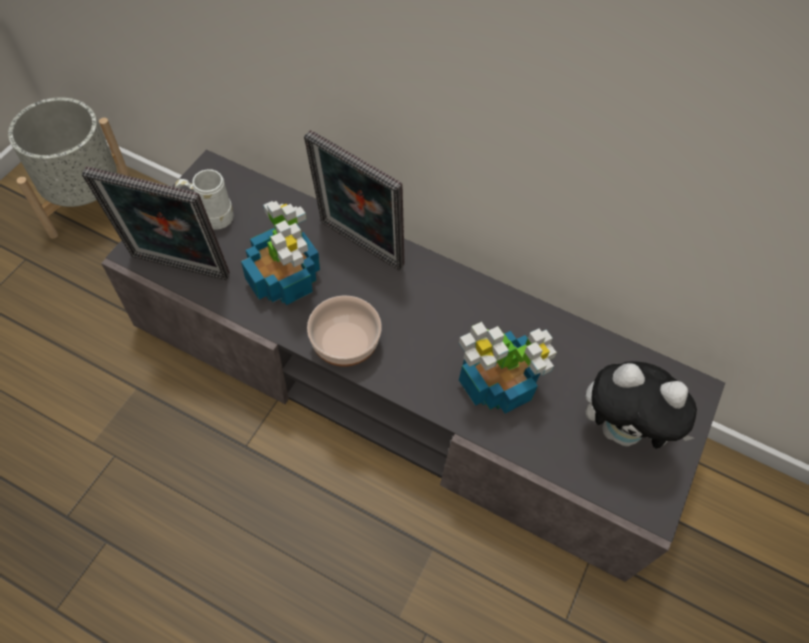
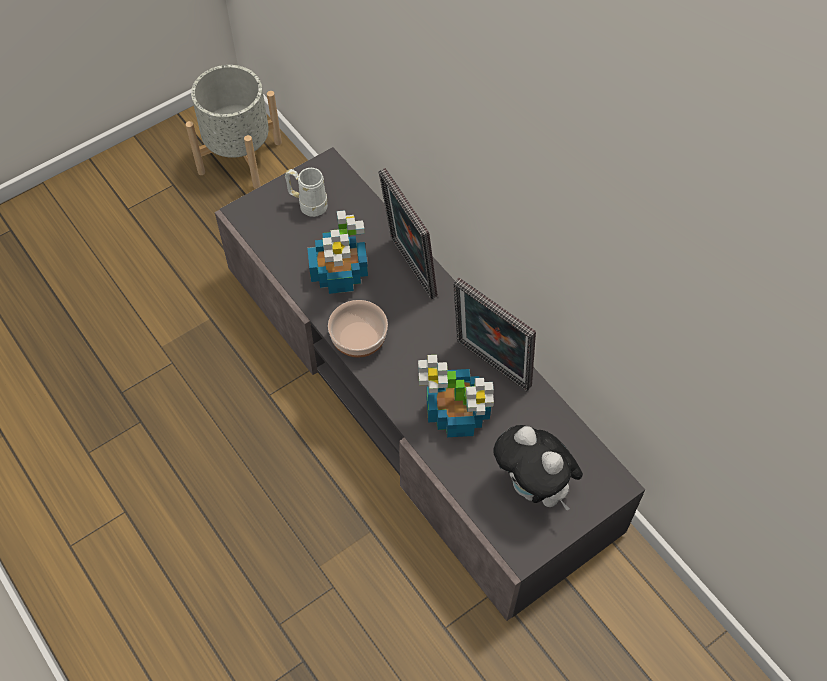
camera: 30 degrees right, 0 degrees up
picture frame [82,166,230,280] -> picture frame moved to [453,278,536,392]

